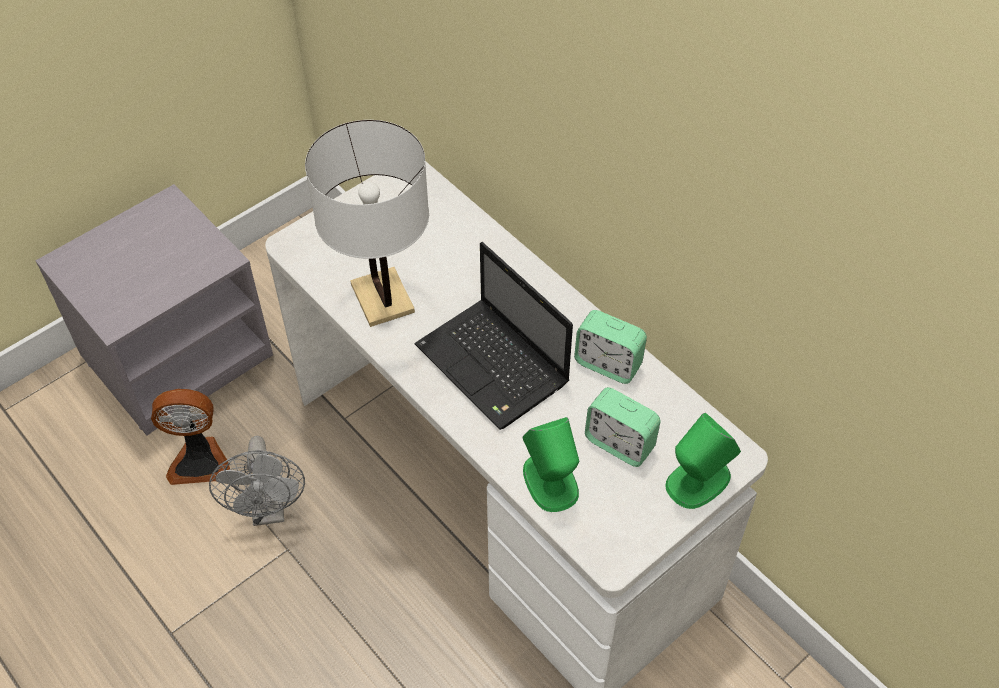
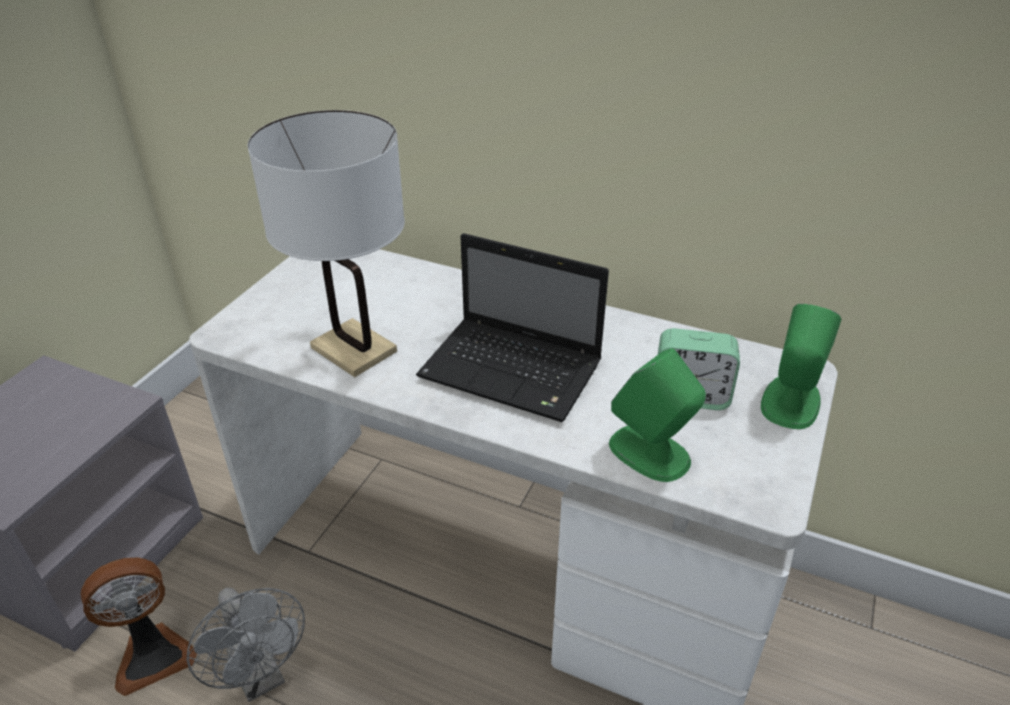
camera: 25 degrees left, 15 degrees down
alarm clock [574,310,647,384] -> none

